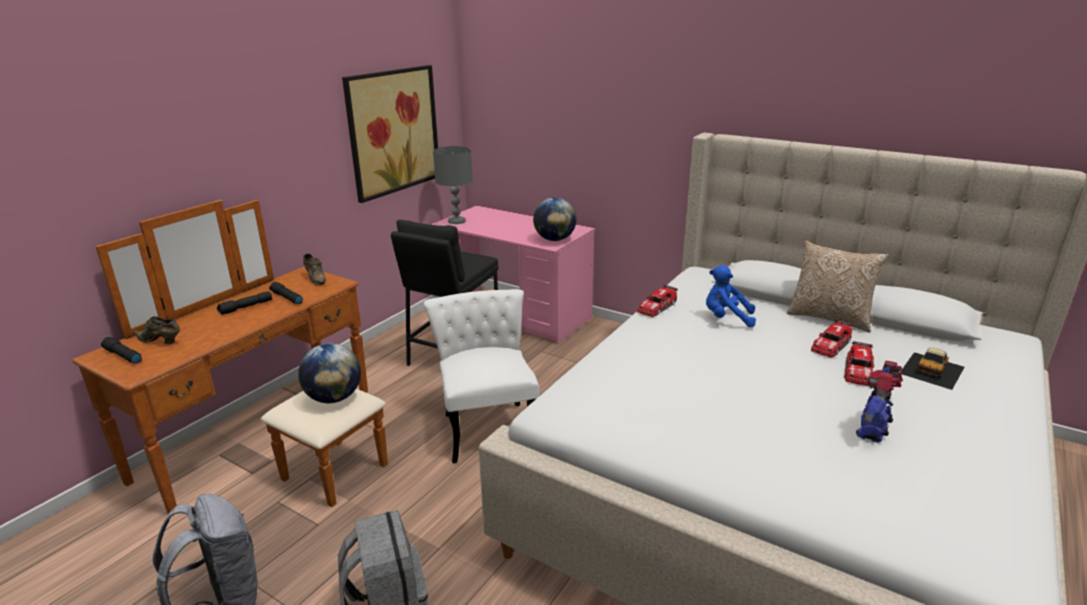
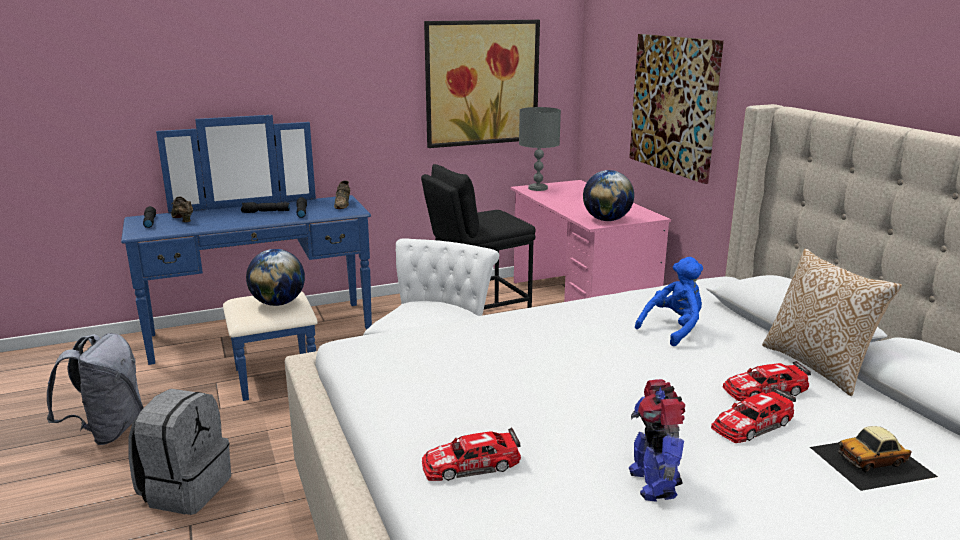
camera: 35 degrees right, 5 degrees down
brown dresser [72,200,388,514] -> blue dresser [121,115,372,401]
toy car [637,285,678,317] -> toy car moved to [422,428,521,481]
blue plush toy [706,265,756,327] -> blue plush toy turned 90 degrees clockwise [635,257,703,346]
toy robot [856,361,903,443] -> toy robot turned 75 degrees counterclockwise [629,379,685,502]
none -> picture [629,34,724,184]

